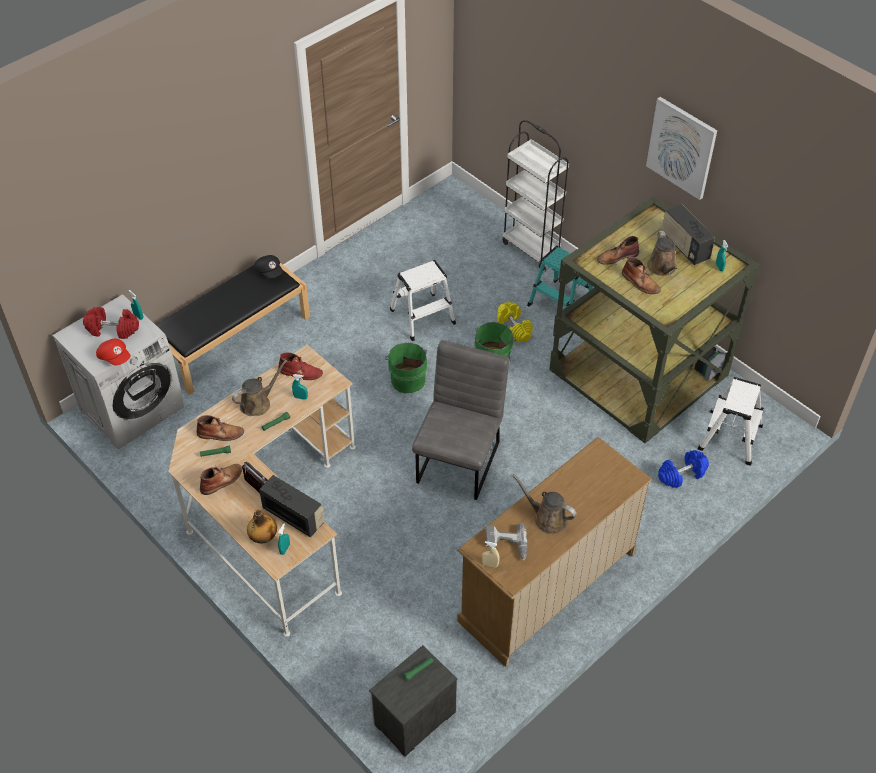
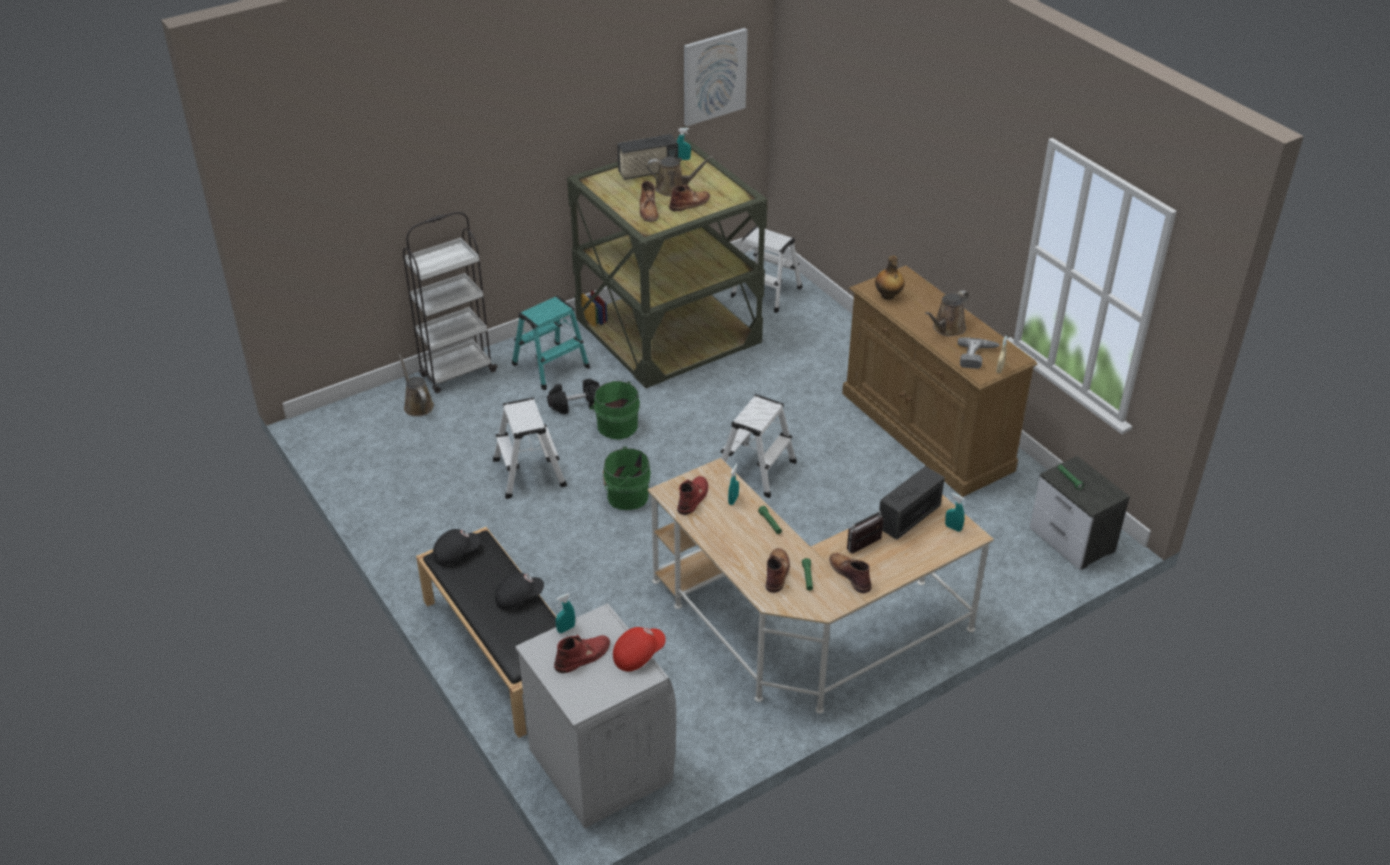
camera: 80 degrees left, 10 degrees down
red dumbbell [83,307,139,339] -> red boot [554,634,610,673]
brown watering can [232,360,287,416] -> brown watering can moved to [399,354,434,417]
bottle [247,509,277,543] -> bottle moved to [875,256,905,300]
grey chair [412,340,509,500] -> white step ladder [720,394,797,498]
yellow dumbbell [497,302,533,342] -> black dumbbell [547,378,600,414]
picture [646,97,717,200] -> picture moved to [684,28,748,126]
blue dumbbell [658,450,709,488] -> none
none -> black cap [495,573,544,610]

